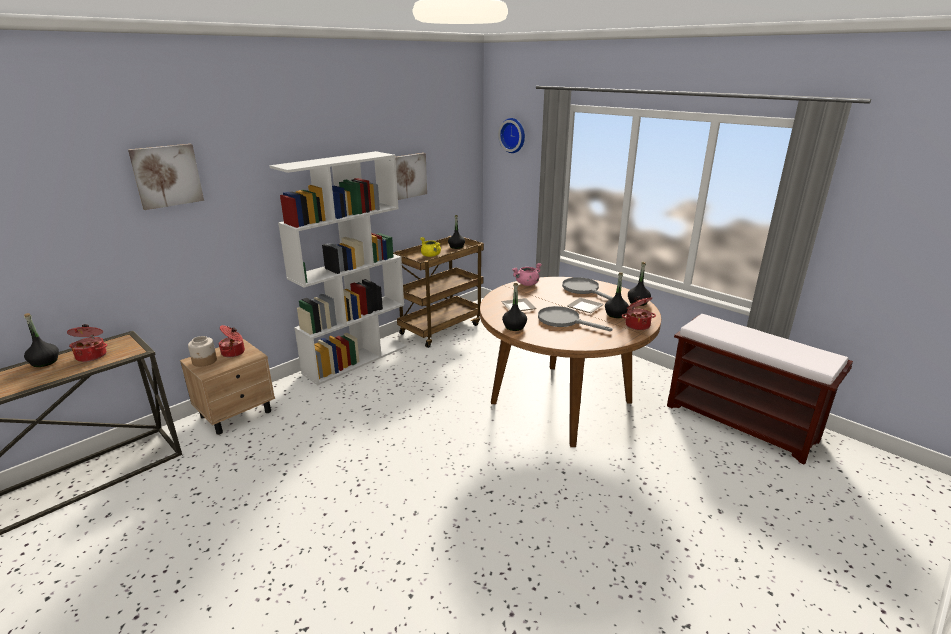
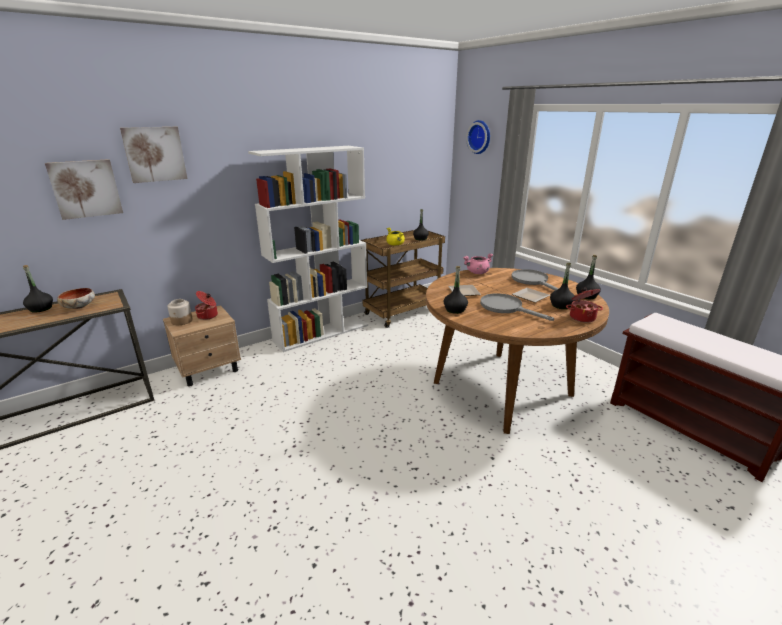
camera: 10 degrees right, 0 degrees up
cooking pot [67,324,107,362] -> bowl [57,288,95,309]
picture [395,153,427,200] -> picture moved to [45,159,123,220]

